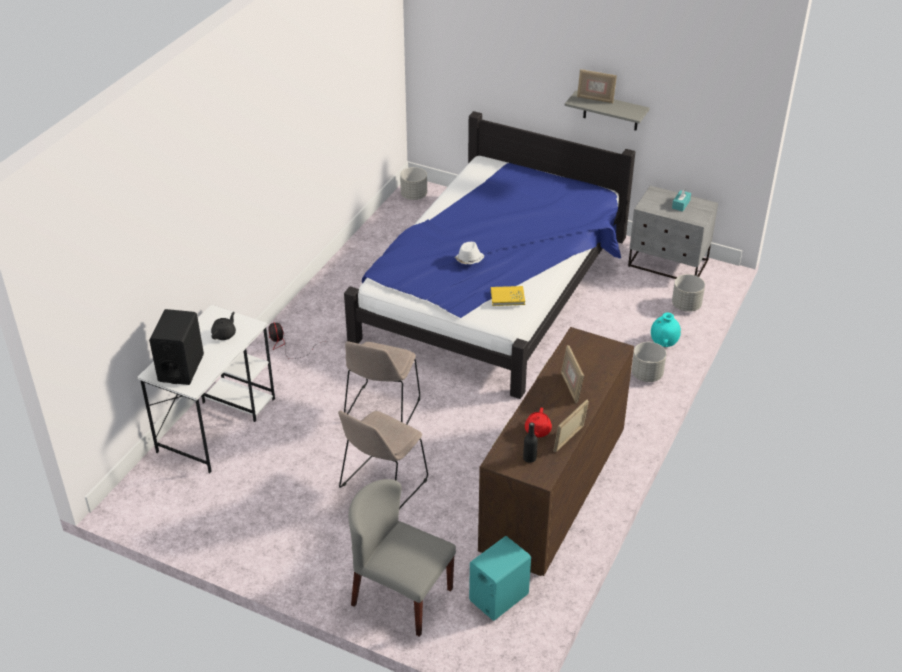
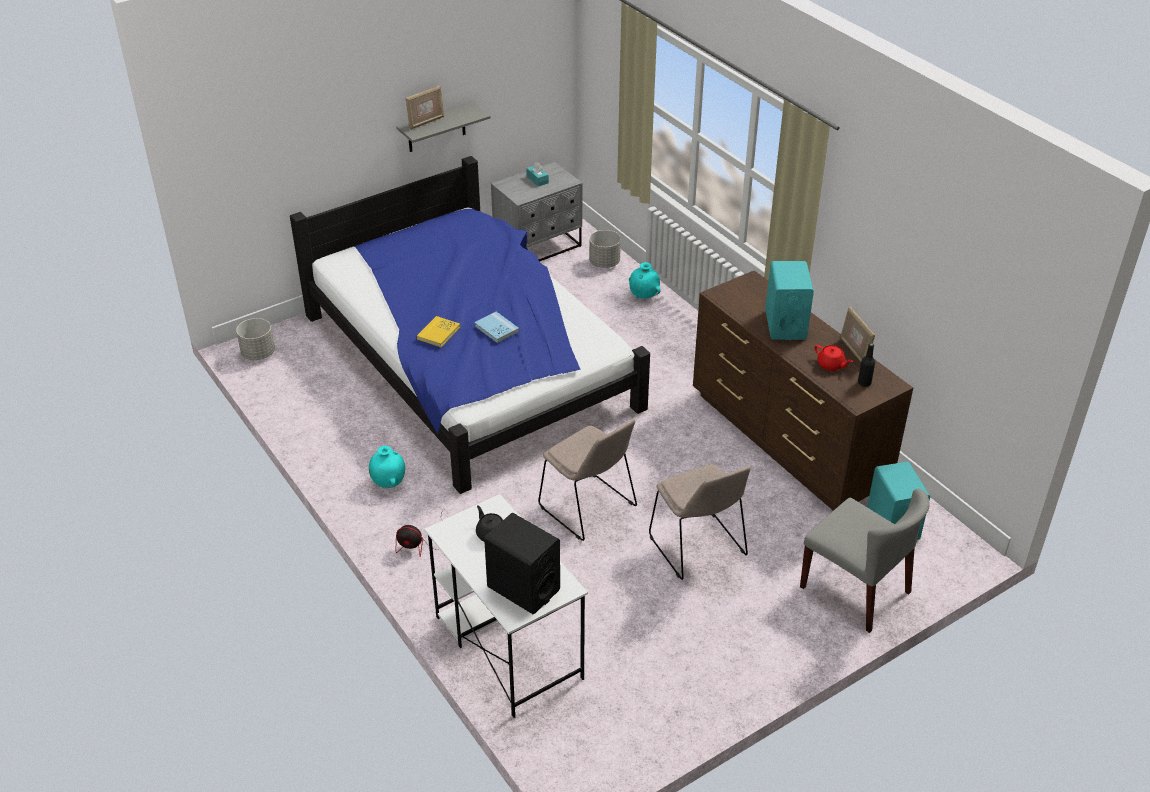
camera: 60 degrees left, 0 degrees up
grey chair [348,479,456,637] -> grey chair turned 105 degrees counterclockwise [800,489,930,633]
white hat [455,242,485,264] -> blue book [474,312,519,343]
yellow book [491,286,525,306] -> yellow book moved to [417,316,460,347]
picture frame [561,345,584,403] -> turquoise speaker [765,261,814,340]
grey planter [632,342,666,382] -> none
none -> turquoise vase [369,446,405,488]

